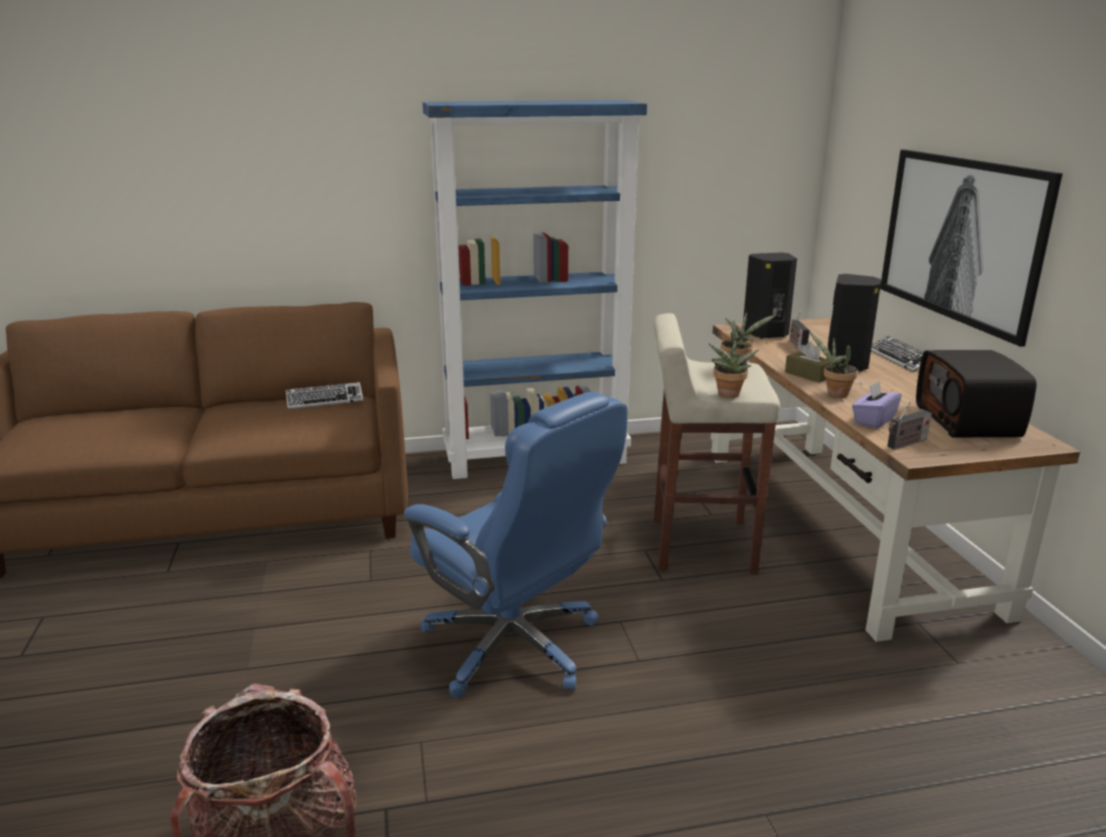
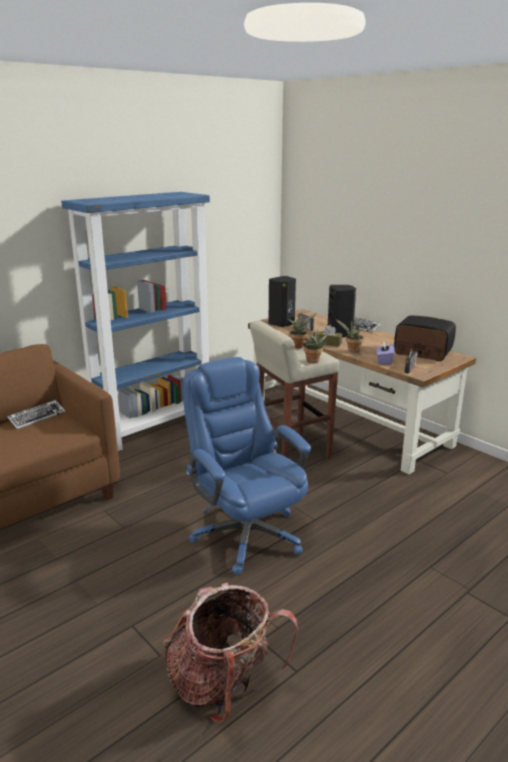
camera: 30 degrees left, 0 degrees up
blue office chair [404,391,628,698] -> blue office chair turned 135 degrees counterclockwise [183,357,311,575]
picture [880,149,1063,347] -> none
radio [916,350,1037,437] -> radio turned 150 degrees clockwise [394,316,456,361]

